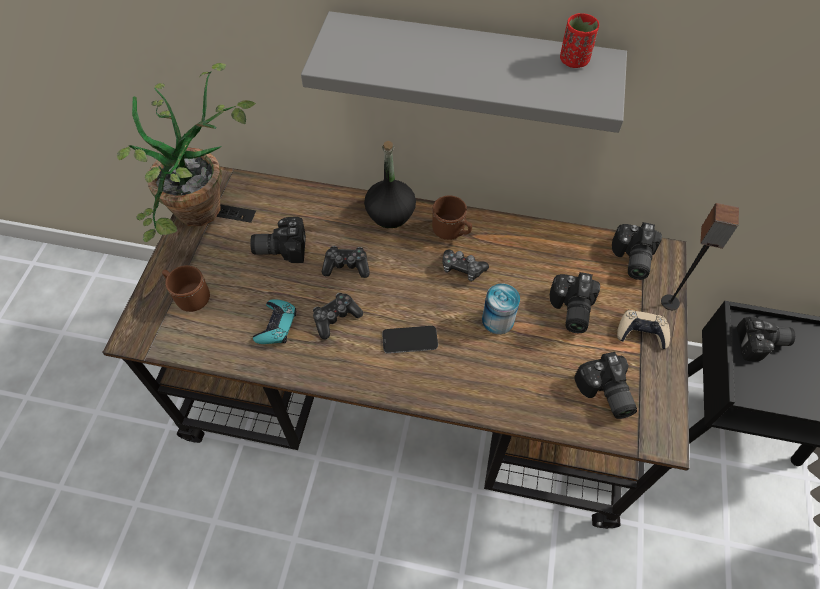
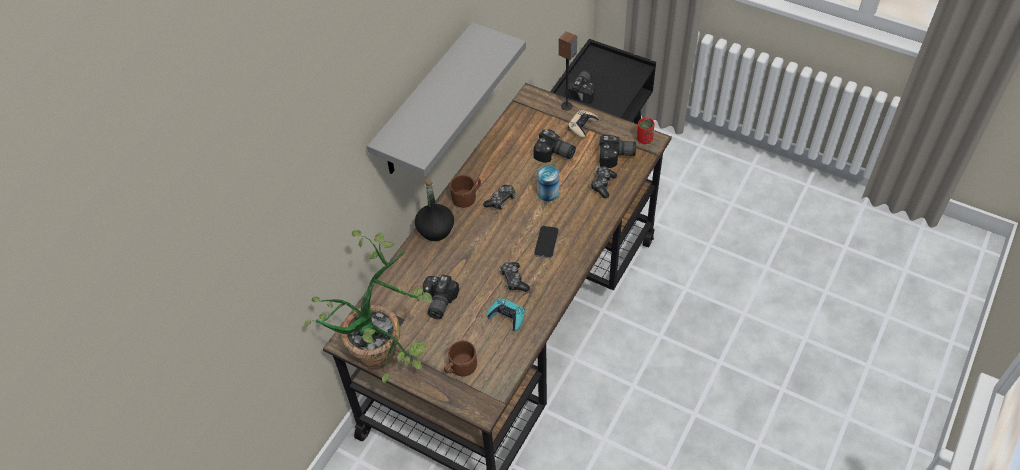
camera: 70 degrees left, 5 degrees down
game controller [322,246,370,278] -> game controller moved to [590,166,617,198]
red cup [560,13,599,68] -> red cup moved to [637,118,655,144]
camera [612,222,662,280] -> none

